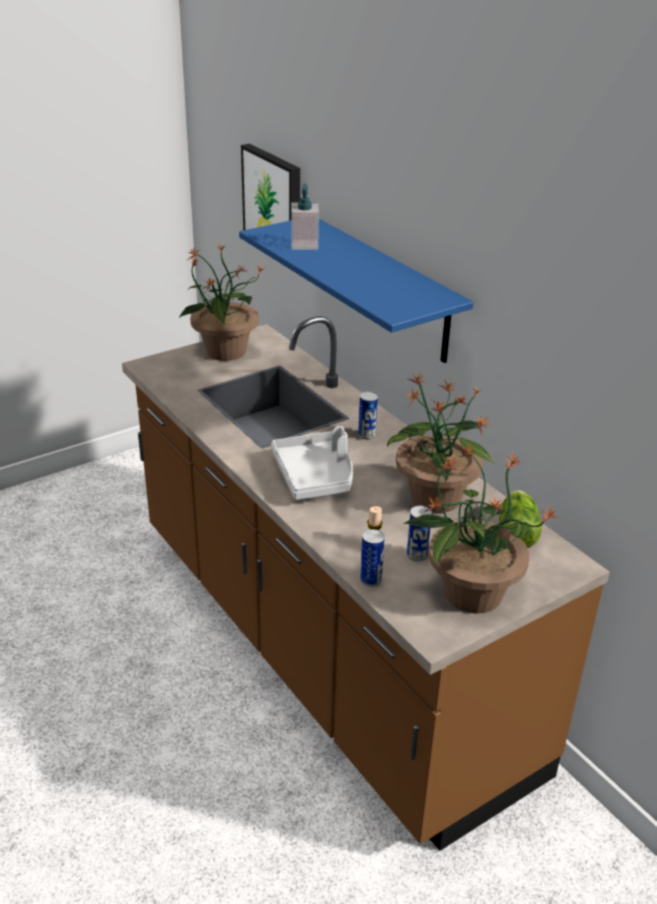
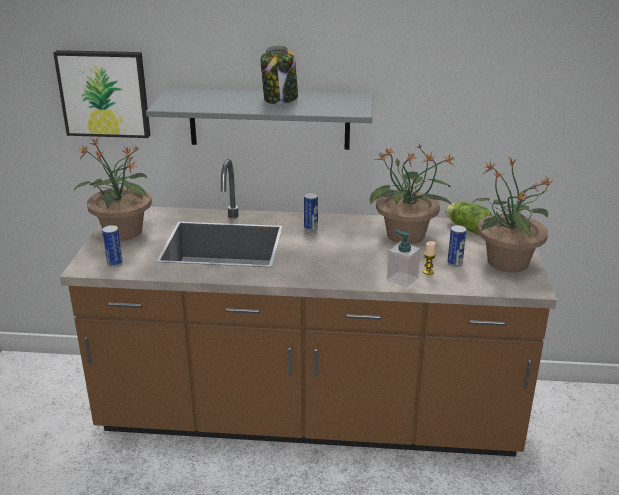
camera: 50 degrees left, 5 degrees down
blue shelf [239,219,474,363] -> grey shelf [146,88,373,150]
grey tray [271,426,353,500] -> none
soap dispenser [291,184,319,250] -> soap dispenser moved to [387,230,421,287]
can [360,529,385,587] -> can moved to [102,225,123,267]
none -> jar [261,46,298,104]

